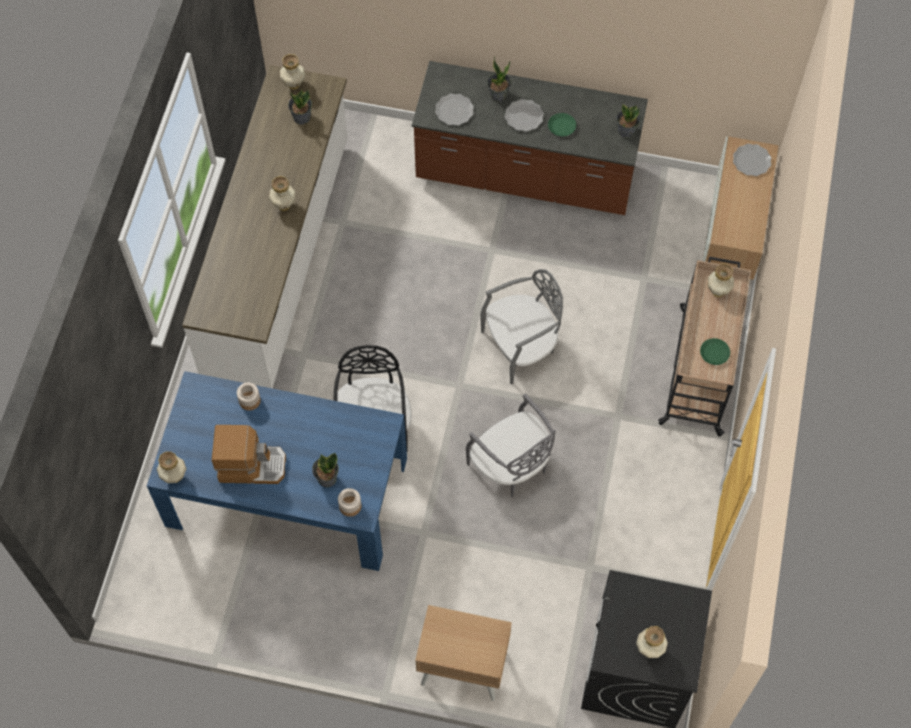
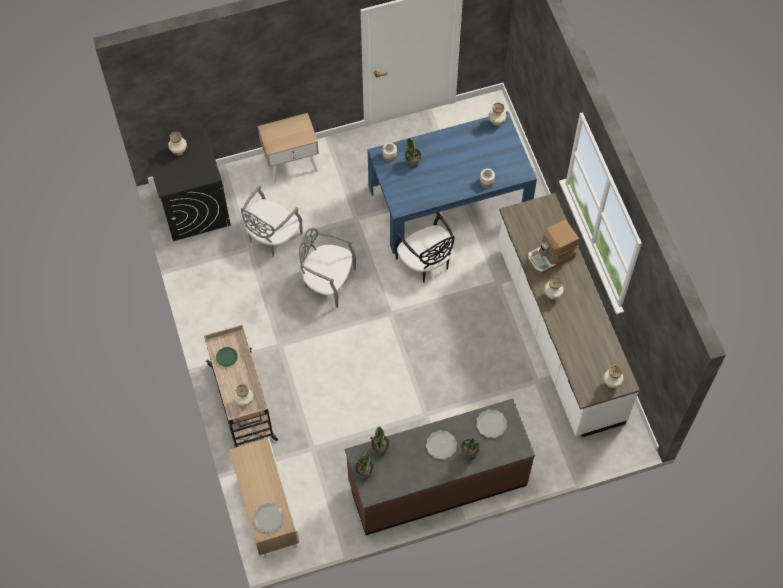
camera: 150 degrees right, 0 degrees up
coffee machine [212,425,286,484] -> coffee machine moved to [528,219,579,274]
potted plant [288,89,312,125] -> potted plant moved to [371,427,390,456]
grey chair [480,269,563,384] -> grey chair moved to [241,185,303,257]
green plate [548,113,576,136] -> none

